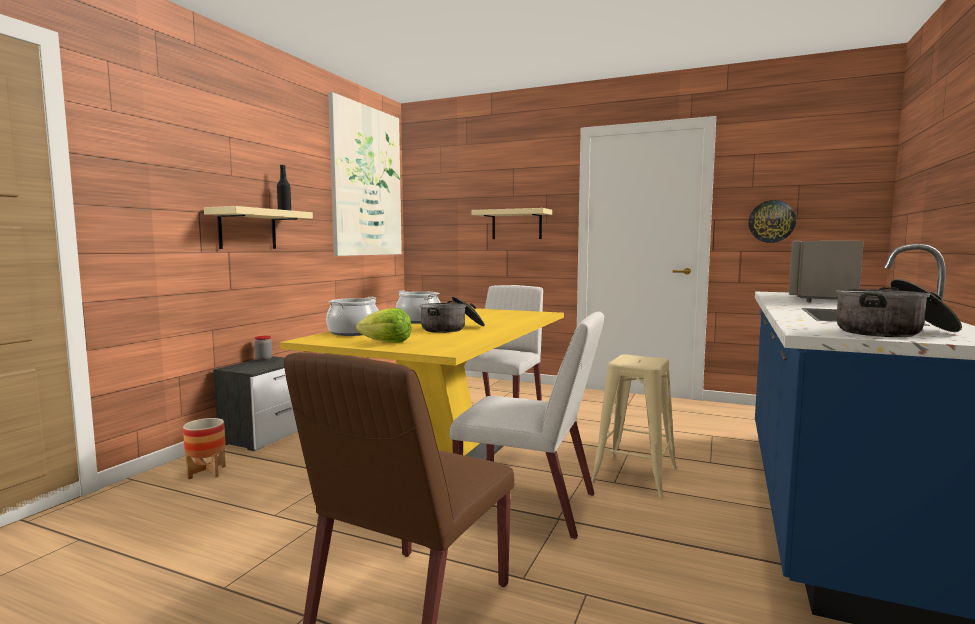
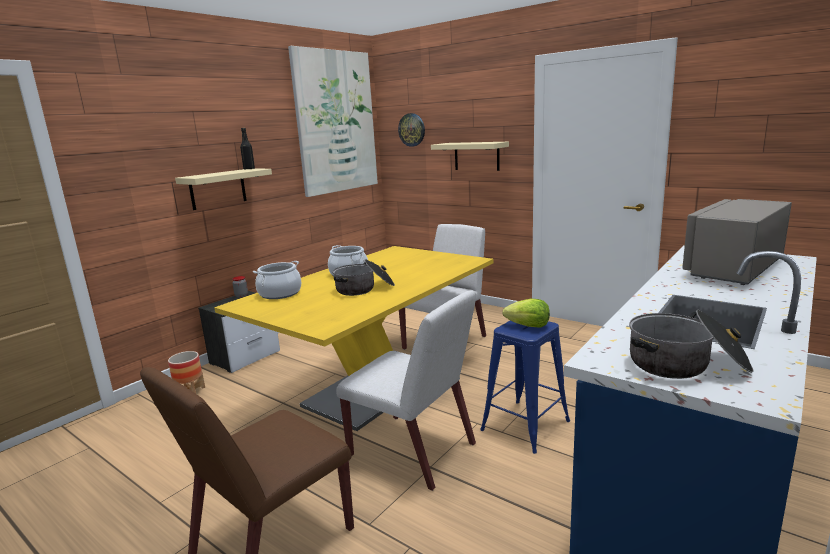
camera: 15 degrees right, 10 degrees up
lettuce [356,308,411,343] -> lettuce moved to [502,299,550,328]
beige stool [591,354,677,497] -> blue stool [480,320,570,454]
wall clock [748,200,796,243] -> wall clock moved to [398,113,425,147]

